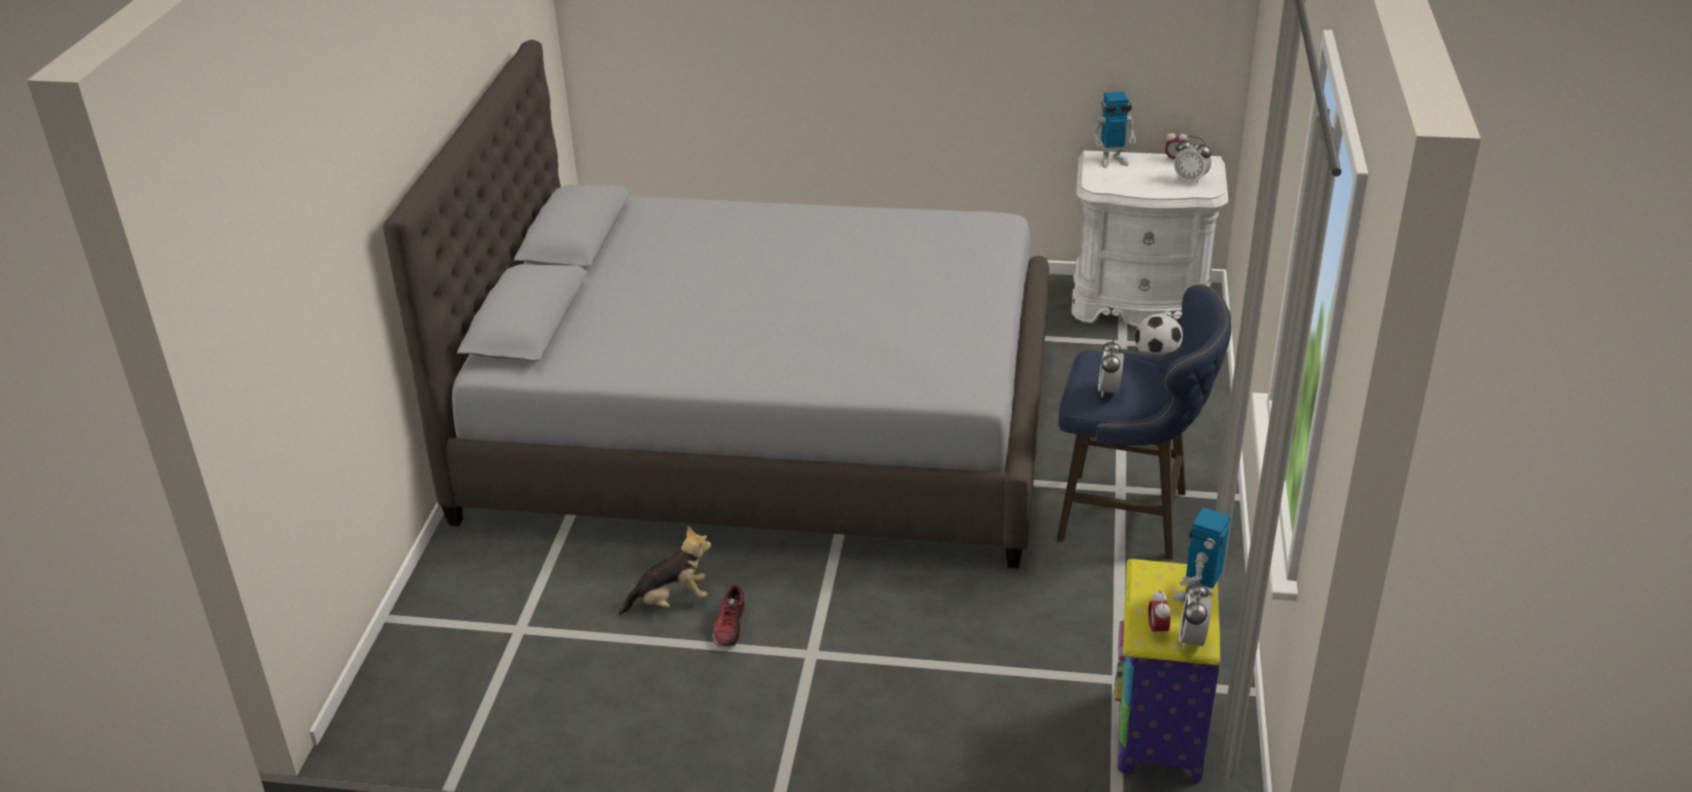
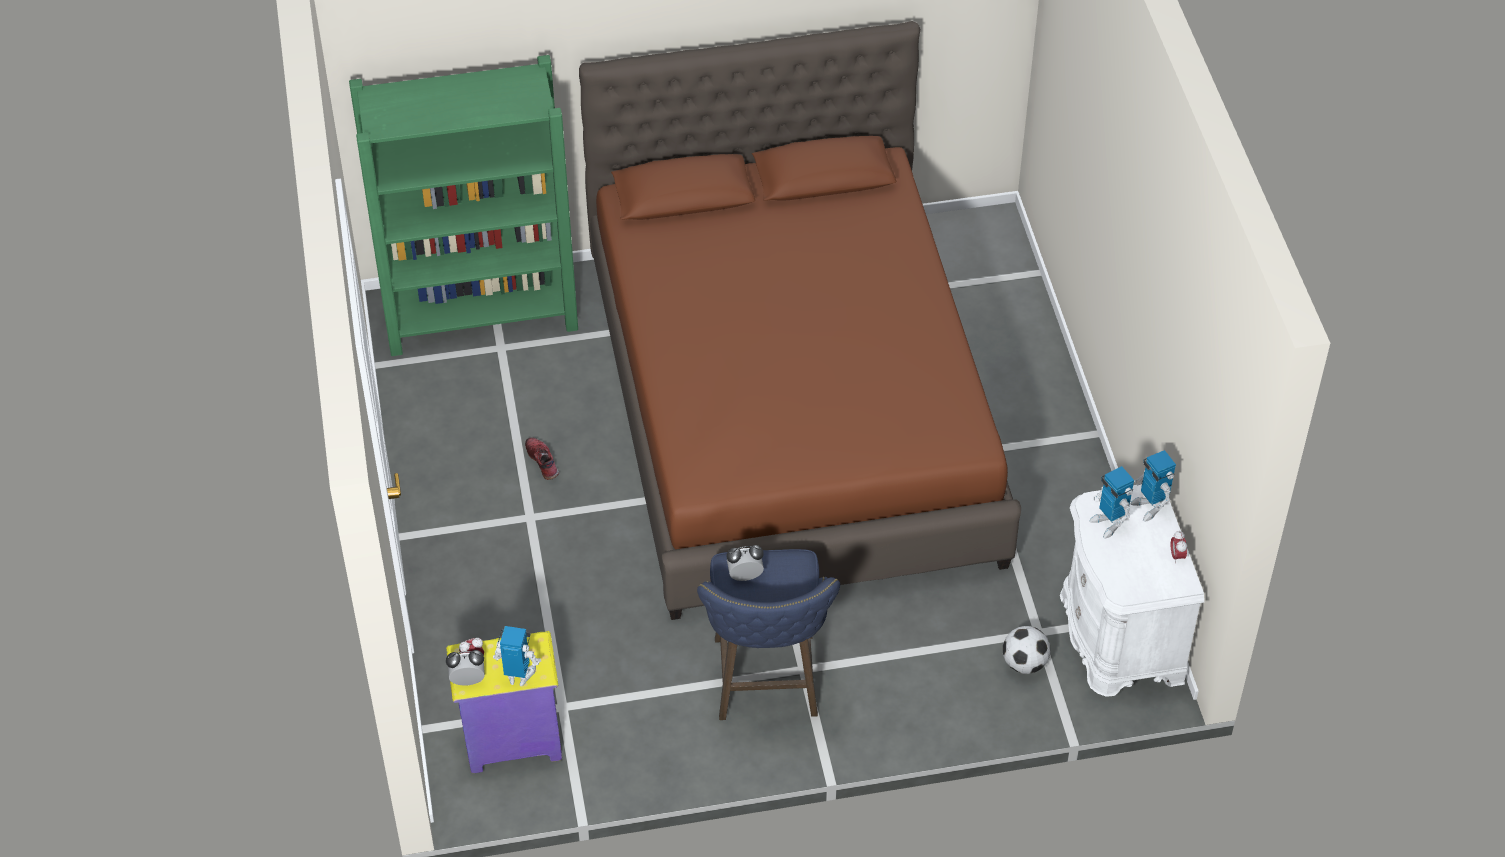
camera: 70 degrees right, 15 degrees up
grey bed [383,40,1049,568] -> brown bed [579,21,1021,620]
plush toy [618,526,711,616] -> none
shoe [712,584,745,647] -> shoe turned 75 degrees clockwise [525,437,559,480]
alarm clock [1174,136,1211,185] -> none
none -> green bookcase [349,55,578,356]
none -> toy robot [1089,466,1134,539]

